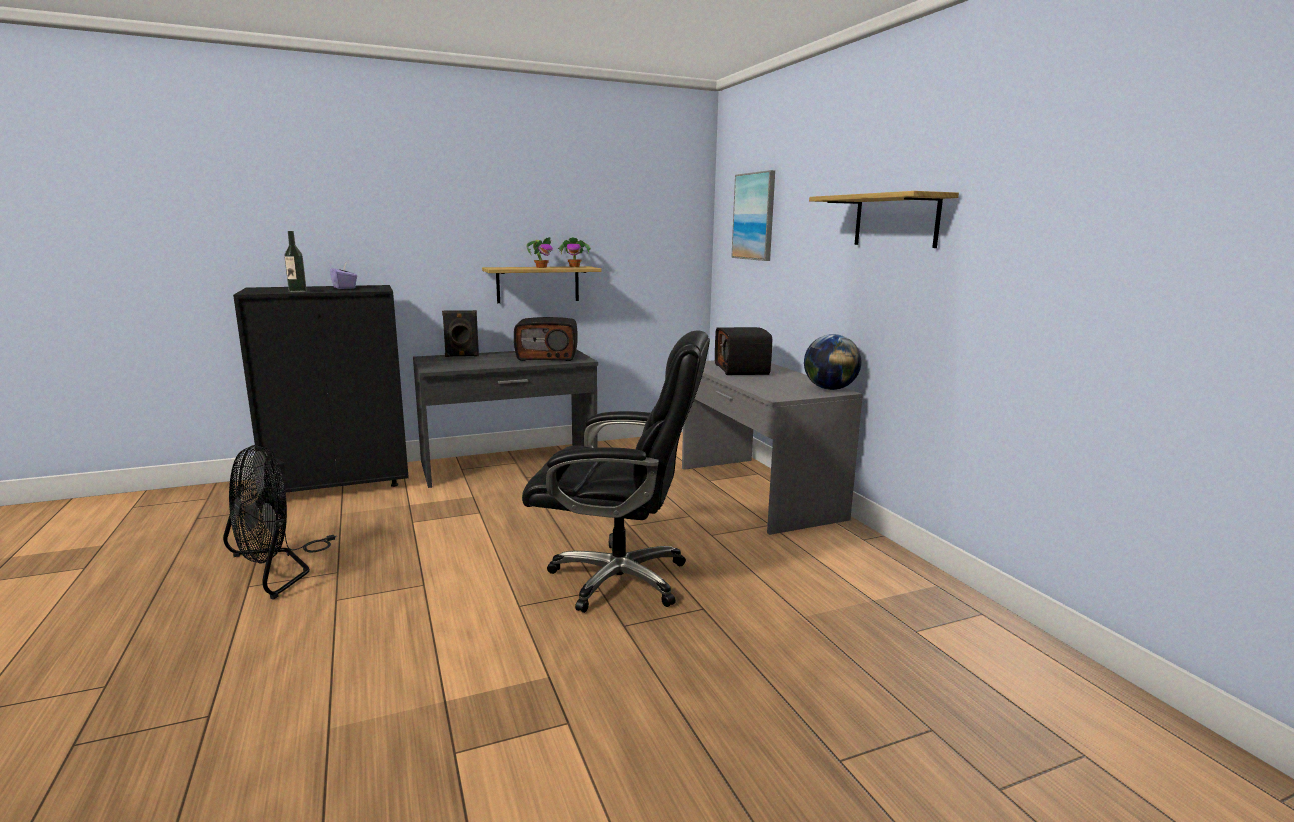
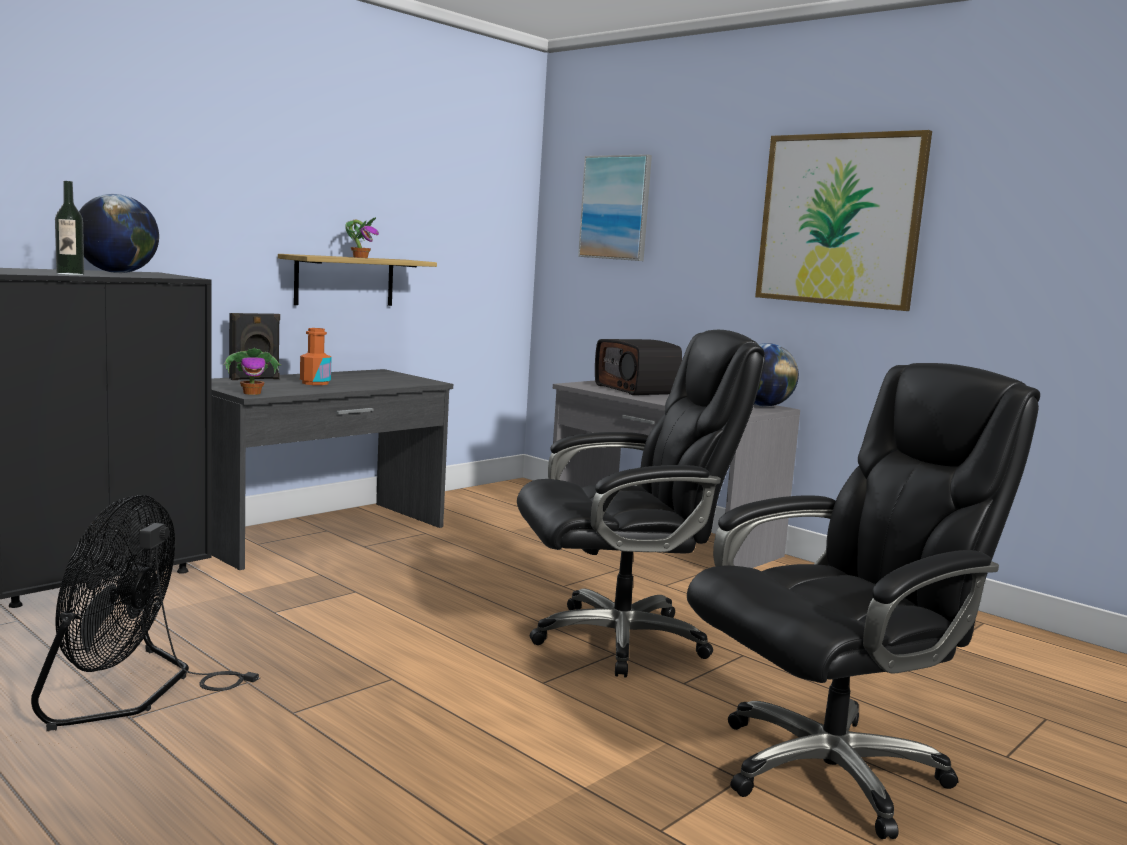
camera: 25 degrees left, 5 degrees down
black fan [223,445,337,599] -> black fan turned 75 degrees clockwise [31,495,260,731]
purple tissue box [330,262,357,289] -> globe [79,194,159,273]
radio [514,317,578,361] -> none
potted plant [557,237,591,267] -> potted plant moved to [223,348,281,395]
shelf [809,191,959,248] -> picture [755,130,932,311]
none -> orange bottle [300,328,331,385]
none -> black office chair [687,363,1040,839]

